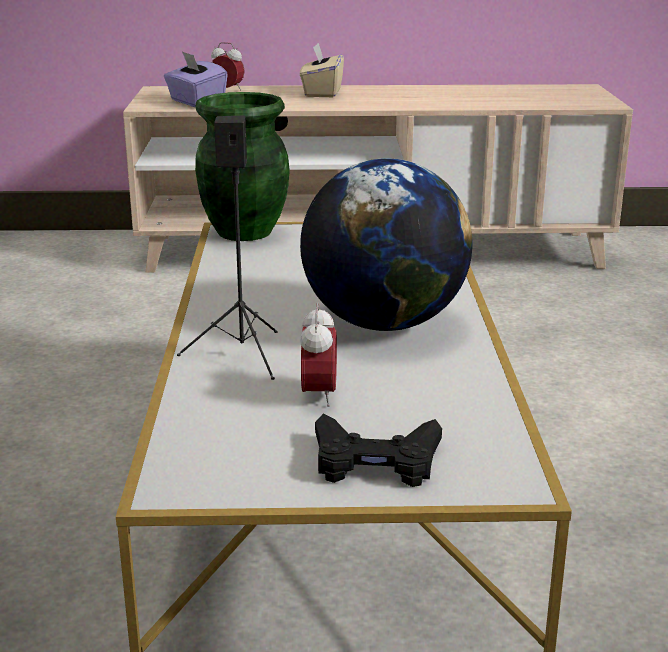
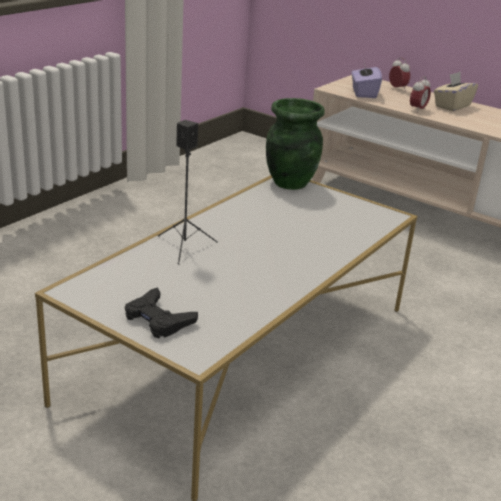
camera: 35 degrees right, 5 degrees up
globe [300,158,472,331] -> none
alarm clock [300,303,337,407] -> alarm clock moved to [410,76,431,113]

